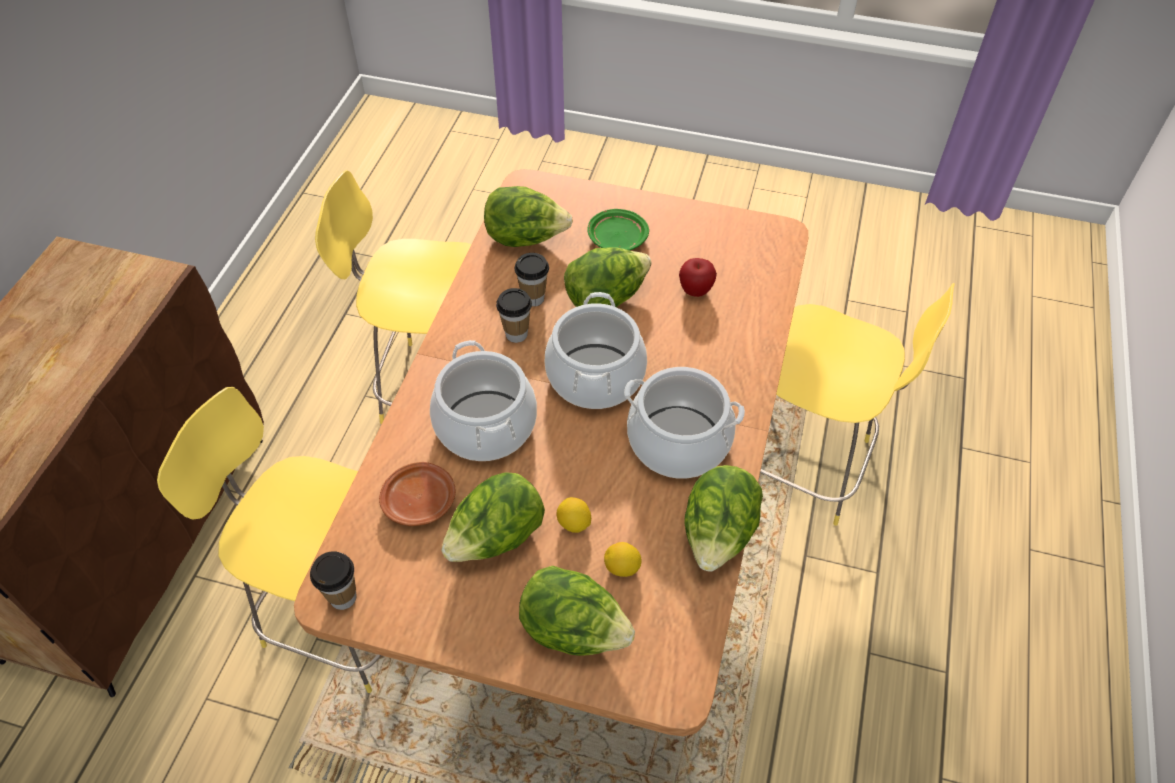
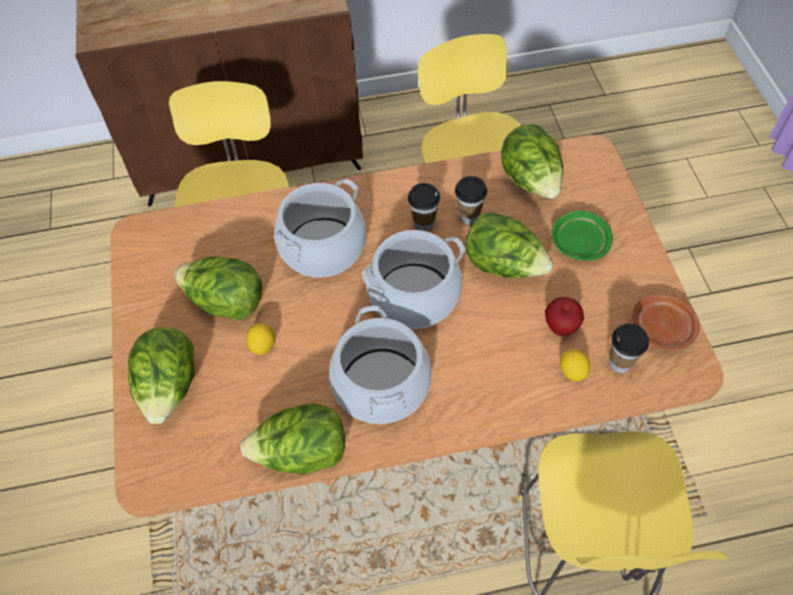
camera: 65 degrees right, 5 degrees up
cup [310,551,357,610] -> cup moved to [609,323,649,373]
brown plate [379,462,456,526] -> brown plate moved to [632,294,700,350]
lemon [604,542,642,577] -> lemon moved to [560,349,590,381]

